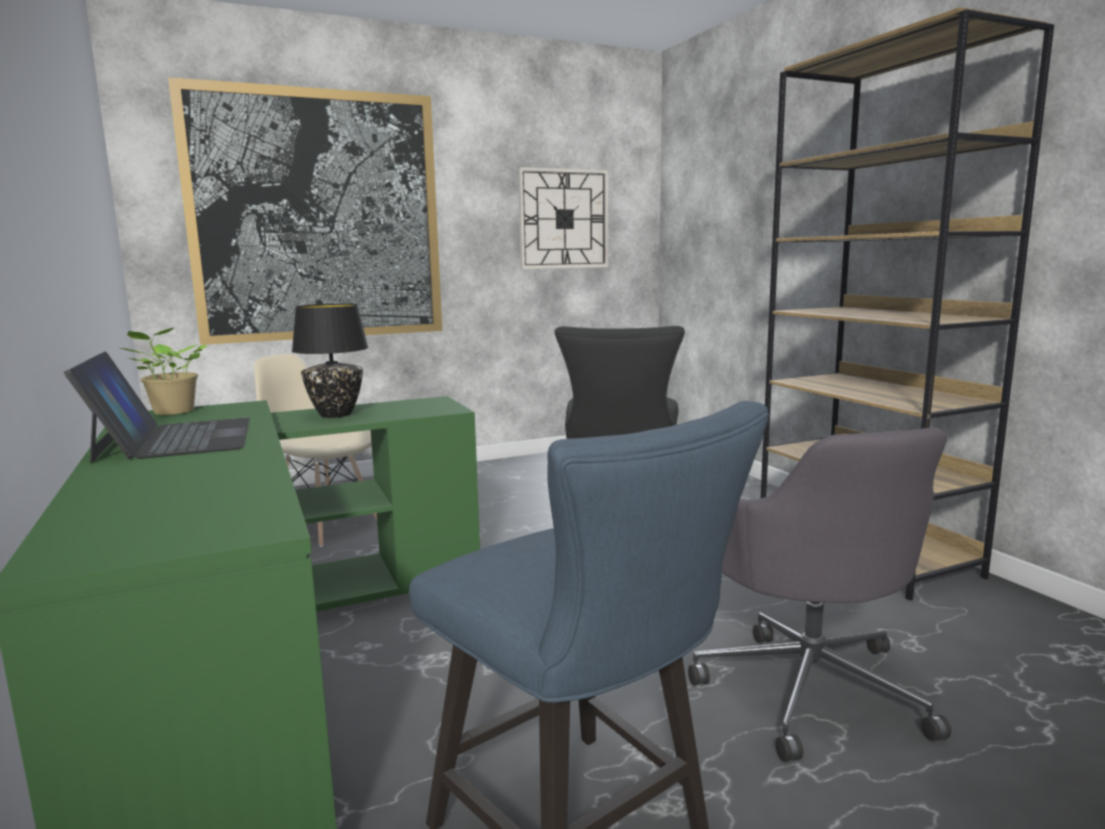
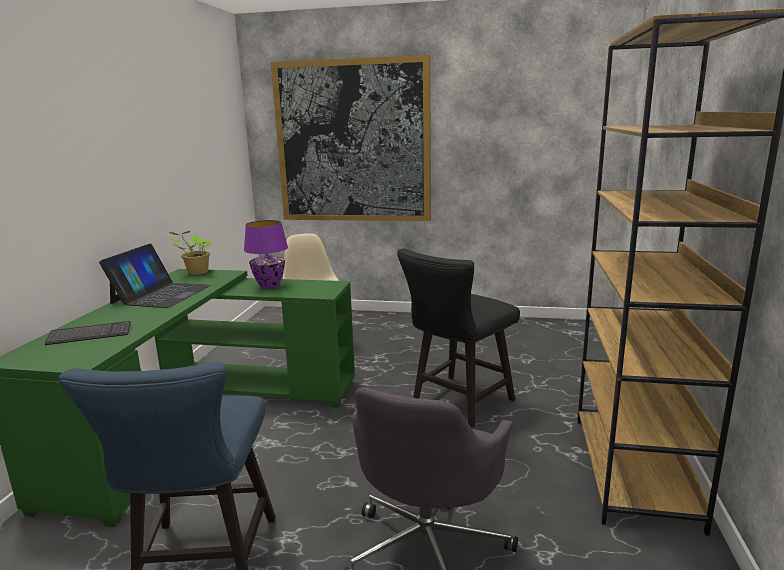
camera: 35 degrees right, 5 degrees up
black table lamp [292,304,369,418] -> purple table lamp [244,220,288,289]
wall clock [518,167,608,269] -> none
none -> keyboard [44,321,131,345]

